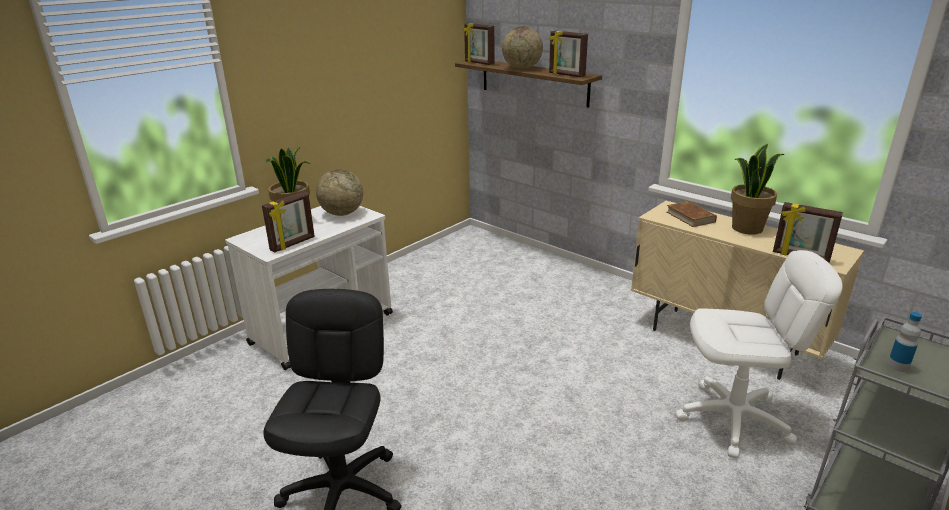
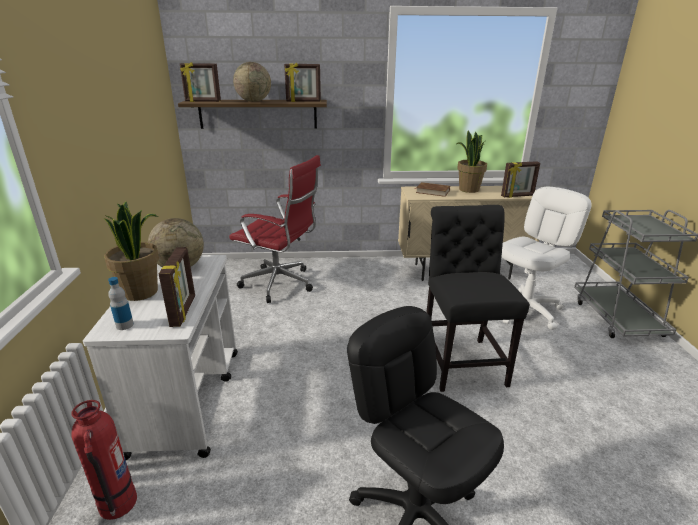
camera: 45 degrees left, 0 degrees up
bottle [887,312,922,372] -> bottle moved to [108,277,134,330]
none -> fire extinguisher [71,400,137,520]
none -> red office chair [229,155,321,303]
none -> black chair [426,205,530,392]

